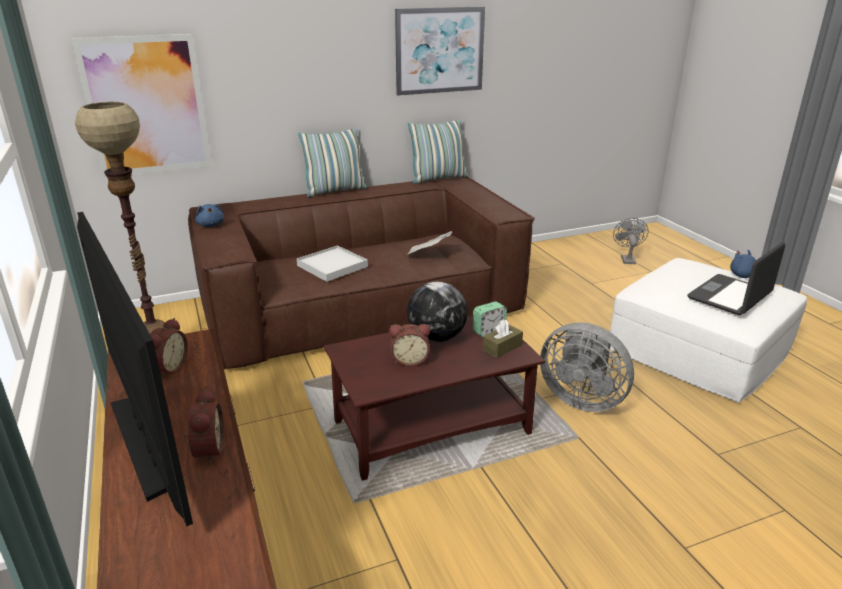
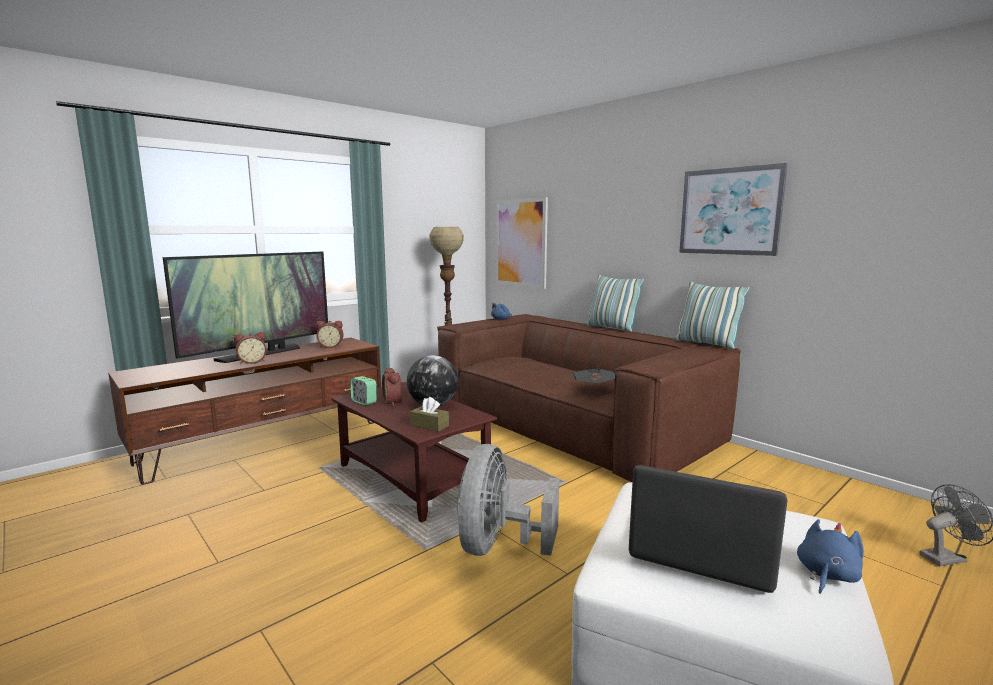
camera: 70 degrees right, 15 degrees down
white tray [297,245,368,282] -> none
alarm clock [473,301,507,337] -> alarm clock moved to [350,376,377,405]

